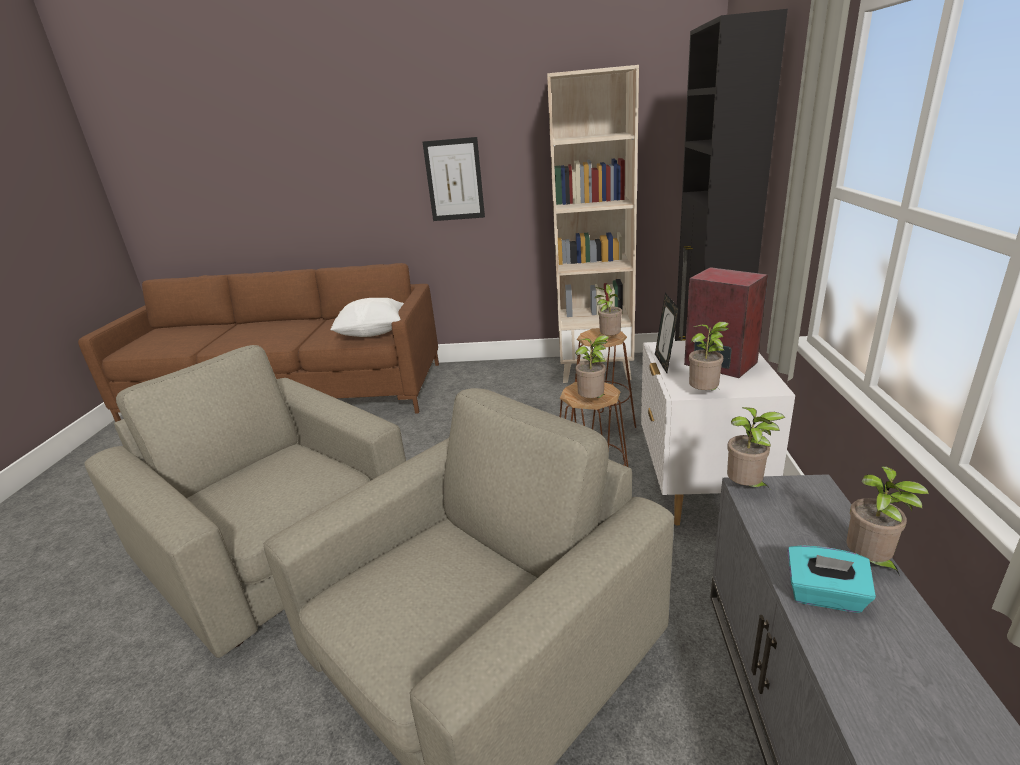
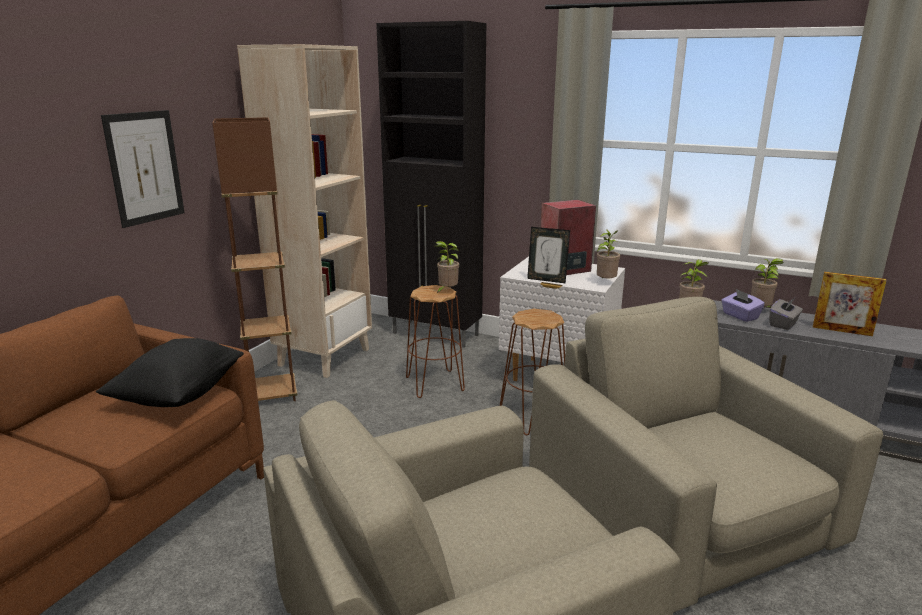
camera: 70 degrees left, 5 degrees down
white pillow [330,298,404,337] -> black pillow [96,338,244,407]
potted plant [575,335,609,398] -> none
turquoise tissue box [787,545,876,613] -> grey tissue box [769,297,803,330]
none -> brown floor lamp [212,117,298,401]
none -> purple tissue box [721,289,765,322]
none -> picture frame [813,272,887,336]

